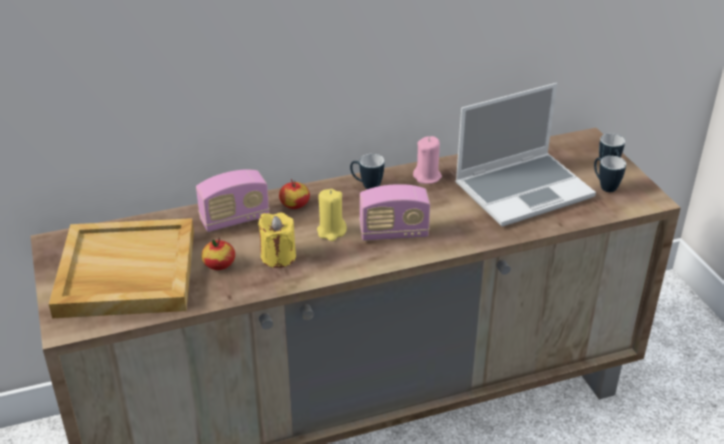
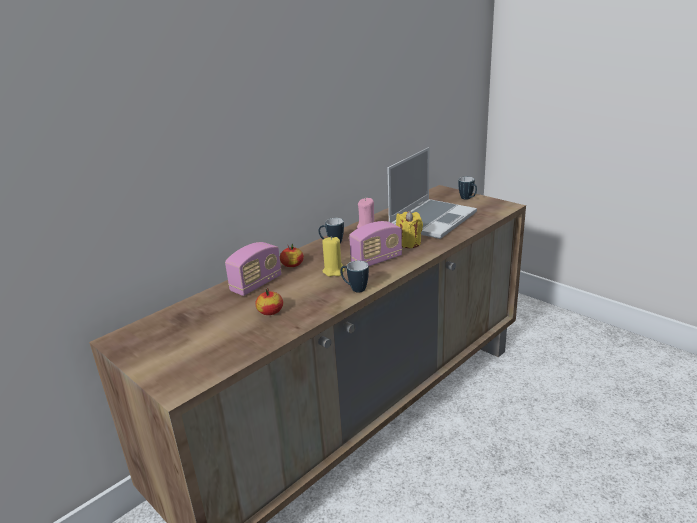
camera: 25 degrees left, 10 degrees down
beige tray [49,218,194,318] -> none
yellow candle [258,212,296,268] -> yellow candle moved to [396,211,423,248]
mug [594,156,626,192] -> mug moved to [340,261,369,293]

